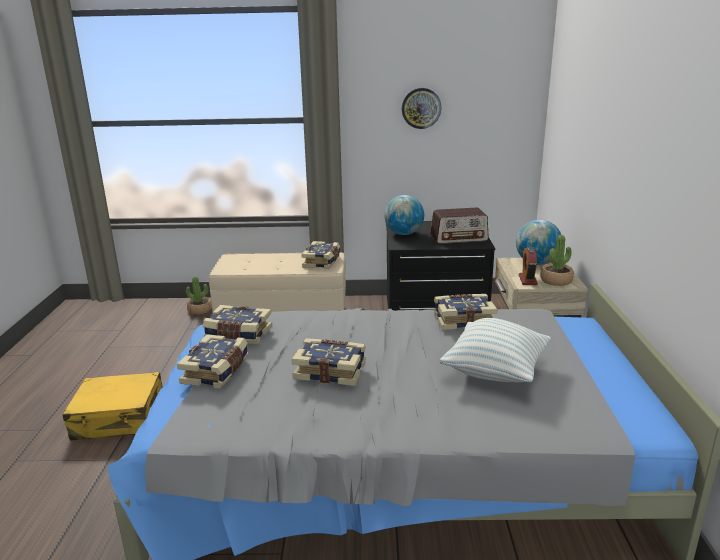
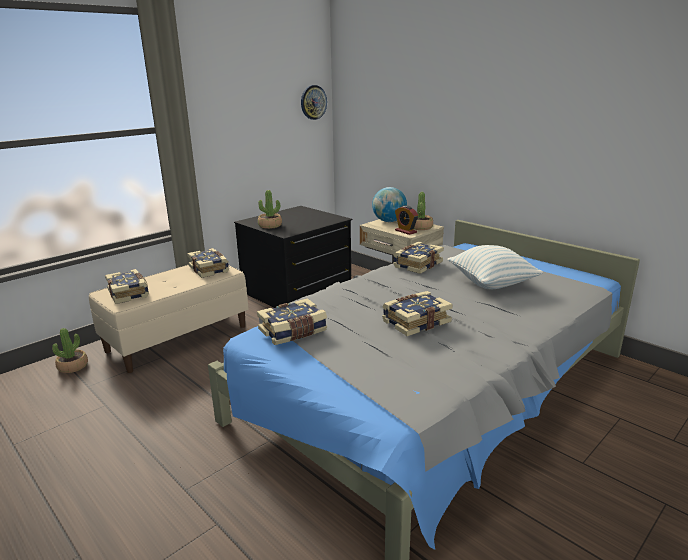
camera: 45 degrees left, 0 degrees up
yellow suitcase [62,372,163,440] -> none
book [177,334,248,389] -> book moved to [105,269,149,304]
globe [384,195,424,235] -> potted plant [258,190,282,229]
wall clock [402,88,442,129] -> wall clock moved to [301,85,327,120]
radio [430,208,489,244] -> none

